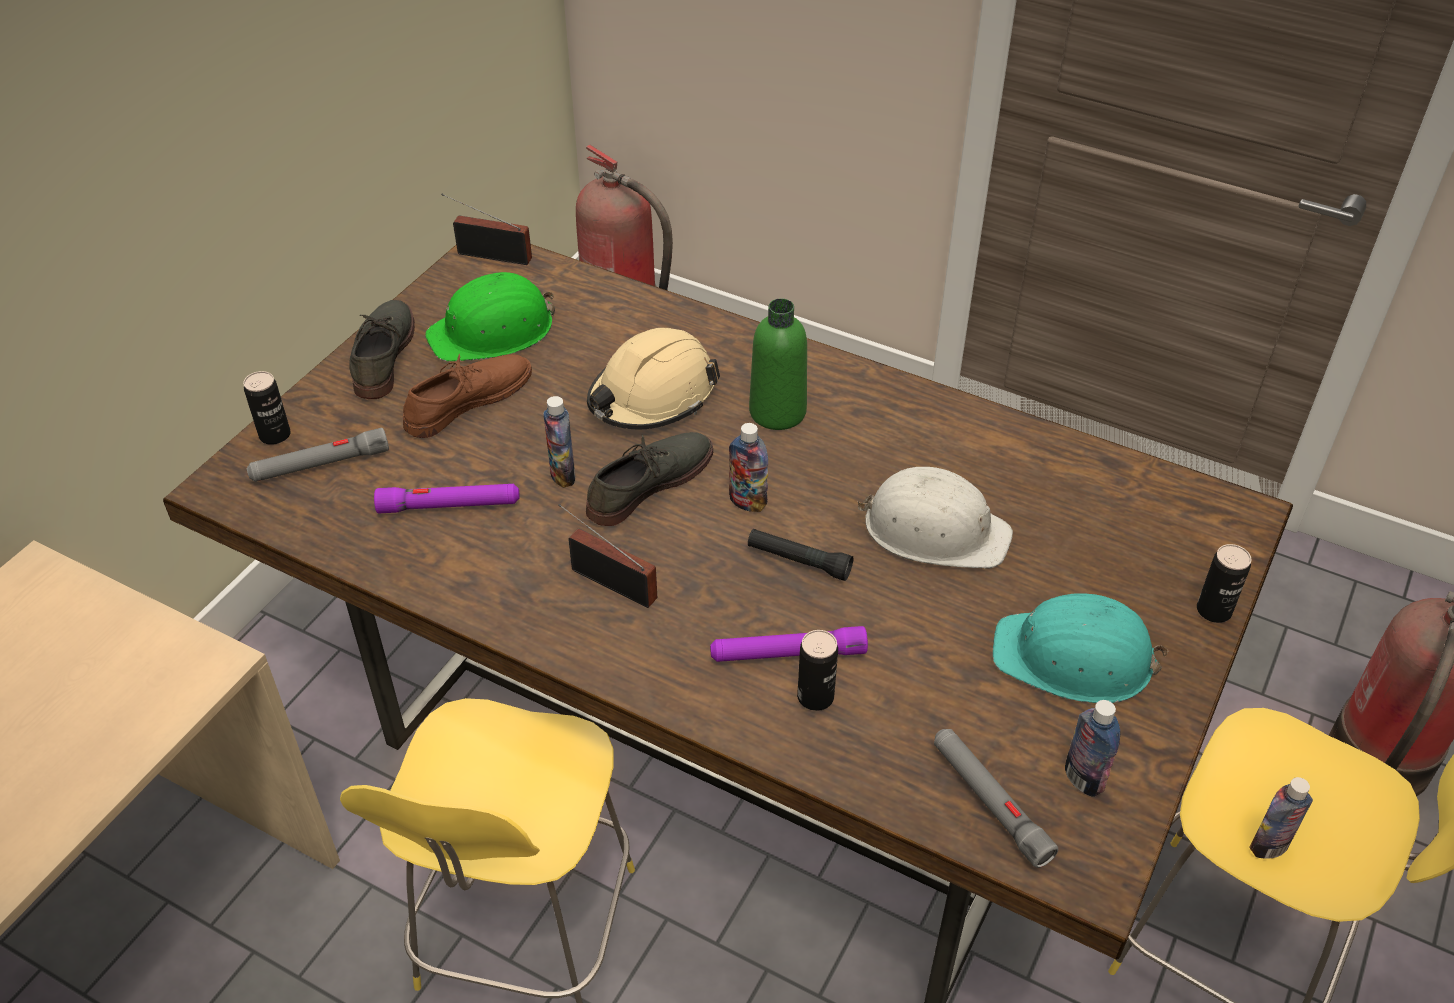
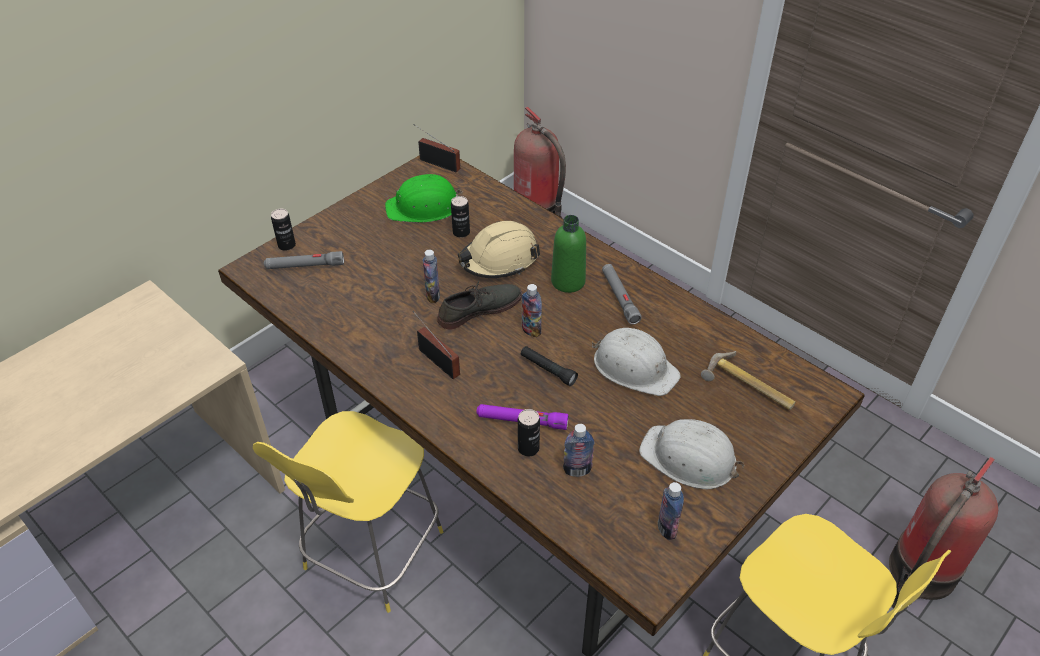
camera: 15 degrees right, 0 degrees up
grey shoe [350,300,415,399] -> none
purple flashlight [374,484,520,513] -> none
brown shoe [403,354,532,438] -> none
grey flashlight [934,729,1058,868] -> grey flashlight moved to [602,264,642,325]
turquoise hard hat [993,593,1169,703] -> white hard hat [639,419,745,489]
can [1197,544,1251,623] -> can moved to [451,196,470,238]
bottle [1249,777,1313,859] -> bottle moved to [563,424,594,477]
none -> hammer [701,351,795,410]

